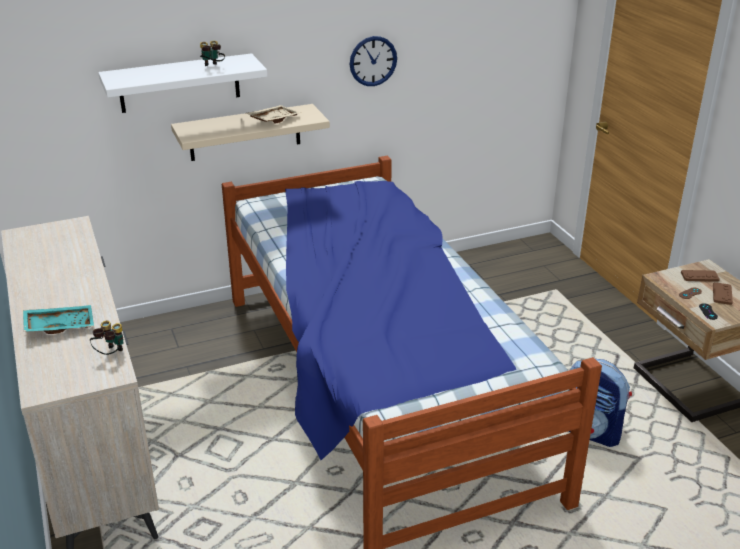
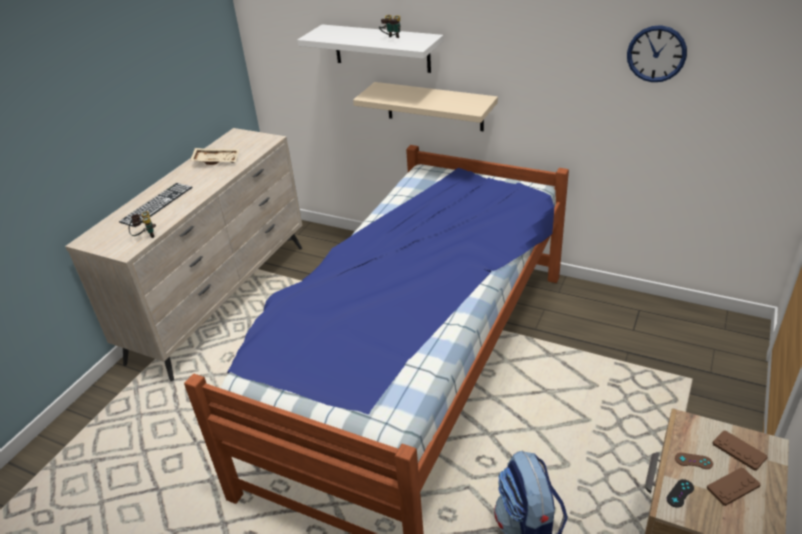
camera: 50 degrees right, 5 degrees up
turquoise tray [23,305,94,334] -> keyboard [119,183,193,227]
beige tray [246,105,301,124] -> beige tray moved to [190,148,239,165]
wall clock [350,36,397,86] -> wall clock moved to [627,25,687,82]

